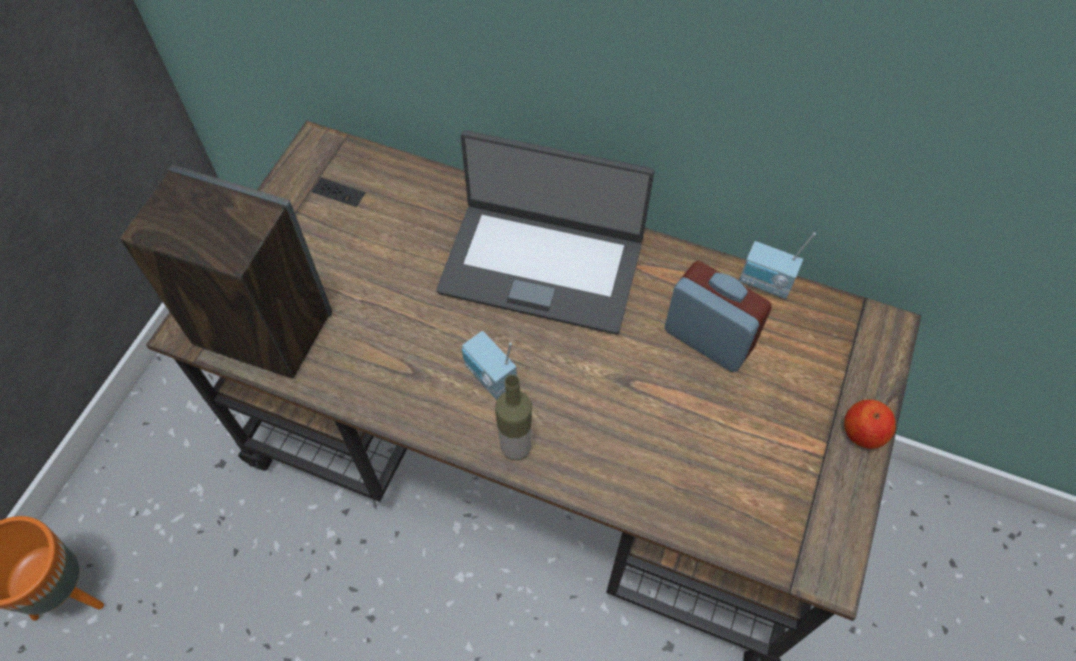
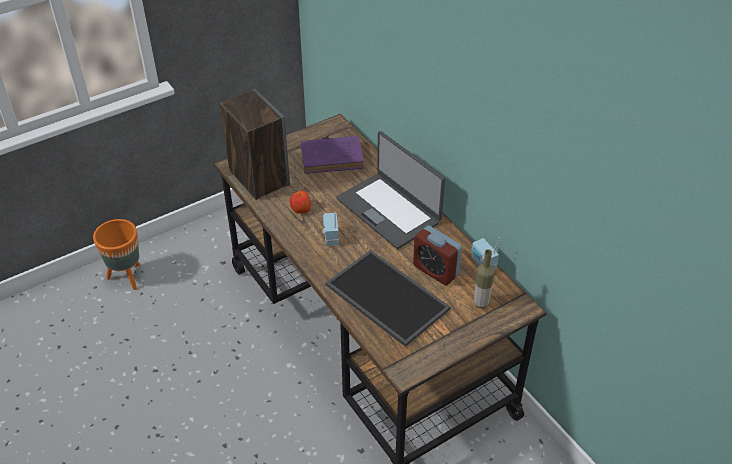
camera: 35 degrees right, 15 degrees down
bottle [495,375,532,460] -> bottle moved to [474,249,495,308]
alarm clock [664,261,772,372] -> alarm clock turned 150 degrees clockwise [413,226,462,286]
apple [844,400,896,449] -> apple moved to [290,191,311,214]
none -> purple book [301,136,364,174]
none -> tray [325,250,451,347]

